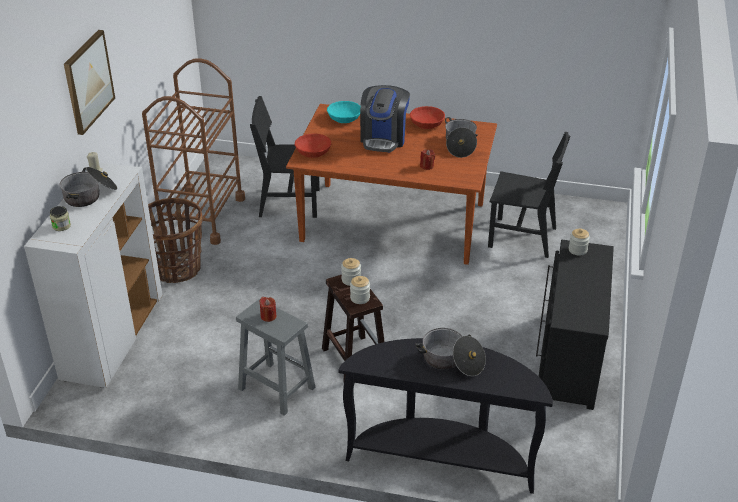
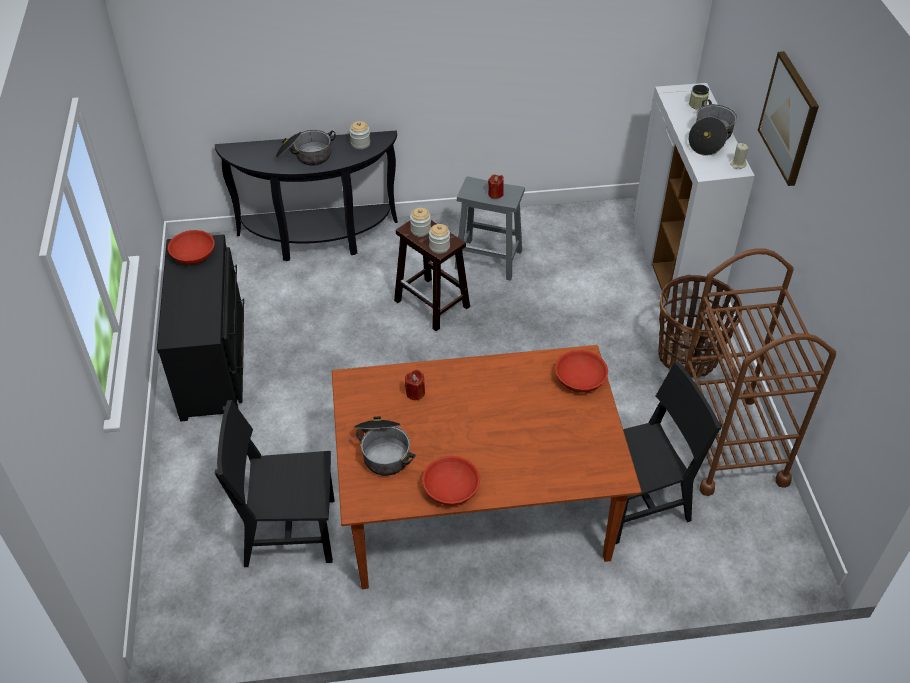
camera: 160 degrees right, 10 degrees up
turquoise bowl [327,101,360,123] -> none
coffee machine [360,85,410,152] -> none
jar [569,229,590,256] -> jar moved to [350,121,370,149]
none -> red bowl [168,230,215,265]

